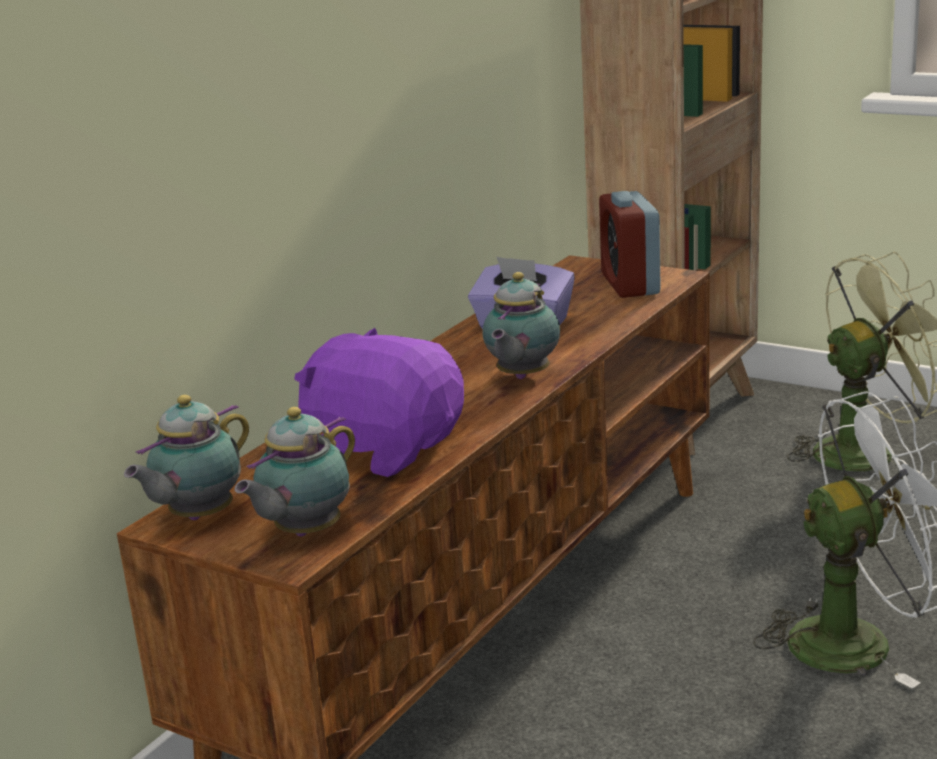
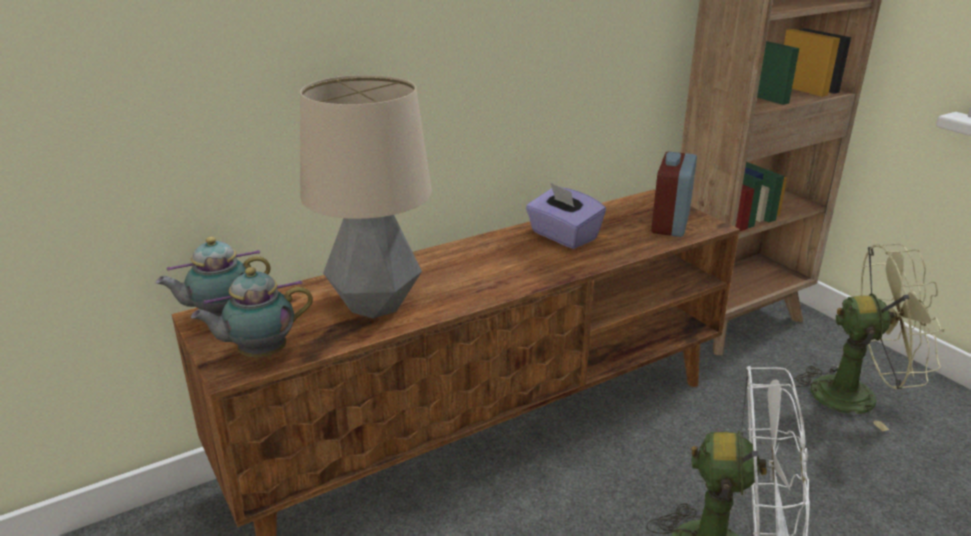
camera: 25 degrees right, 5 degrees up
purple plush toy [294,327,464,477] -> table lamp [300,75,432,318]
teapot [482,272,560,379] -> none

